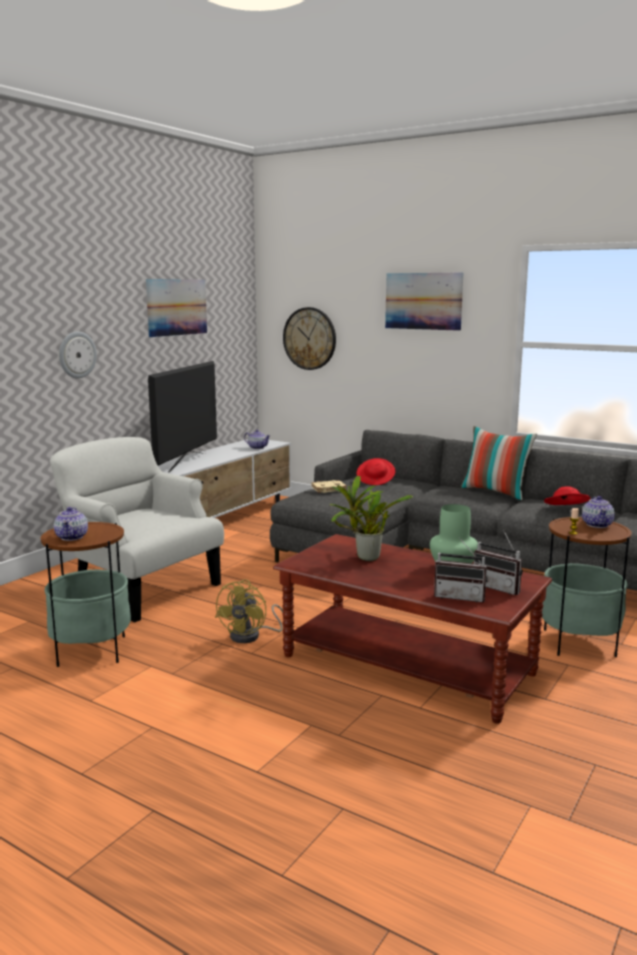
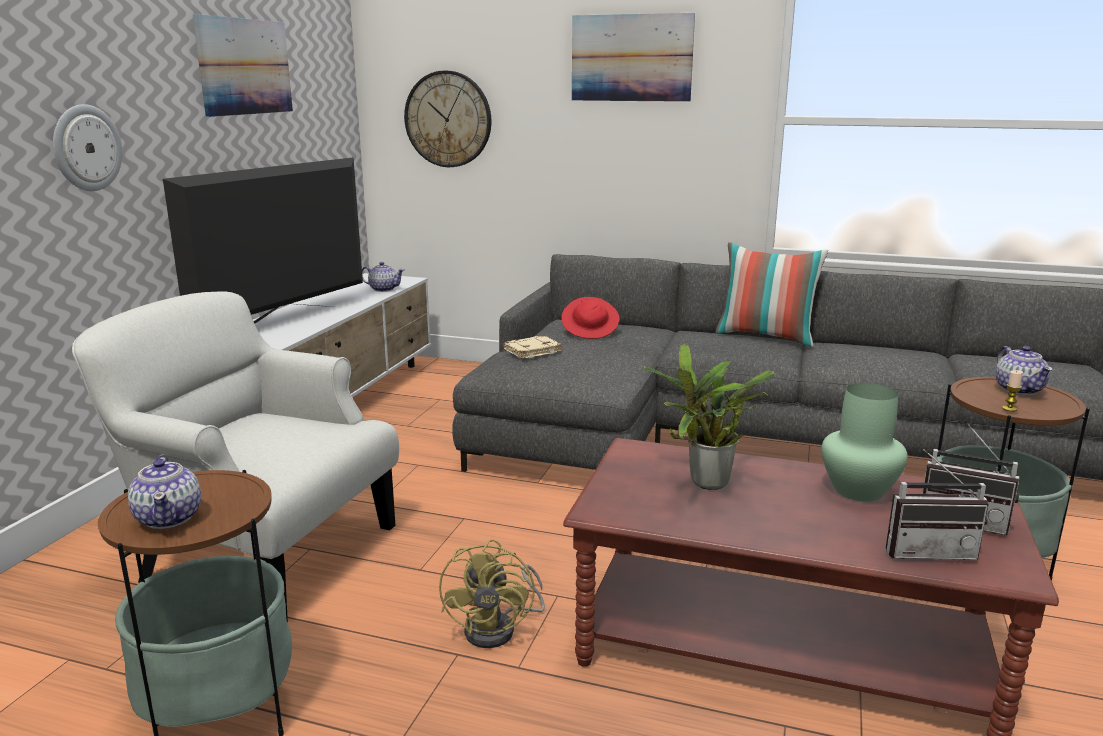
camera: 15 degrees left, 5 degrees up
television [148,361,217,473] -> television turned 150 degrees counterclockwise [163,158,363,324]
red hat [544,486,590,505] -> none

